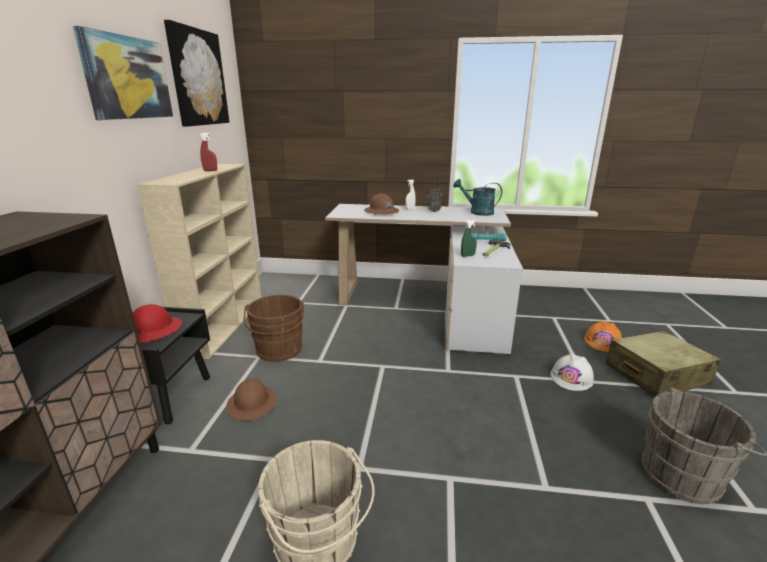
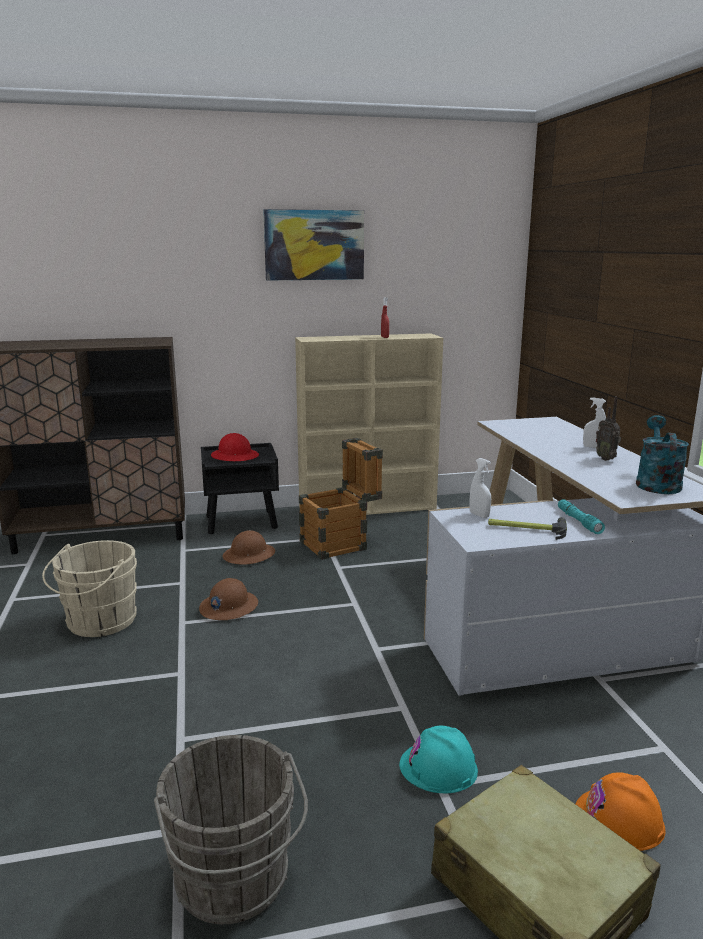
camera: 70 degrees right, 5 degrees down
picture [164,20,229,127] -> none
brown bucket [244,295,304,362] -> crate [299,438,383,560]
brown hard hat [364,193,399,215] -> brown hard hat moved to [199,578,258,620]
green spray bottle [461,219,477,257] -> white spray bottle [470,458,491,518]
white hard hat [550,353,594,391] -> turquoise hard hat [399,726,478,793]

